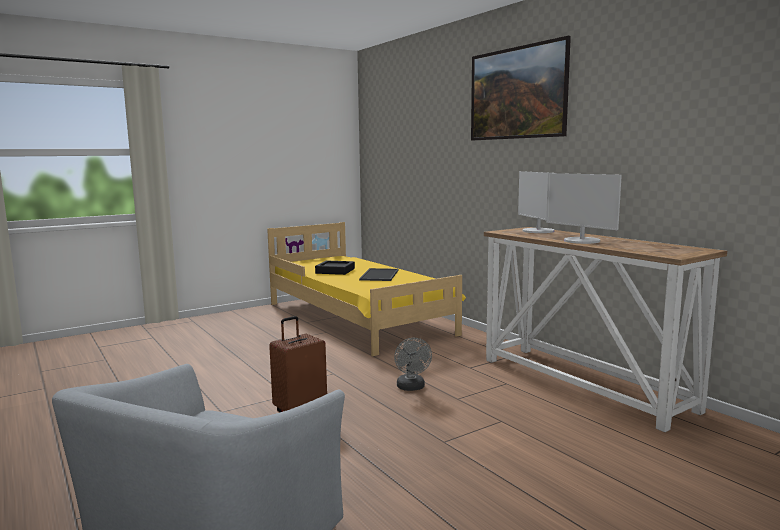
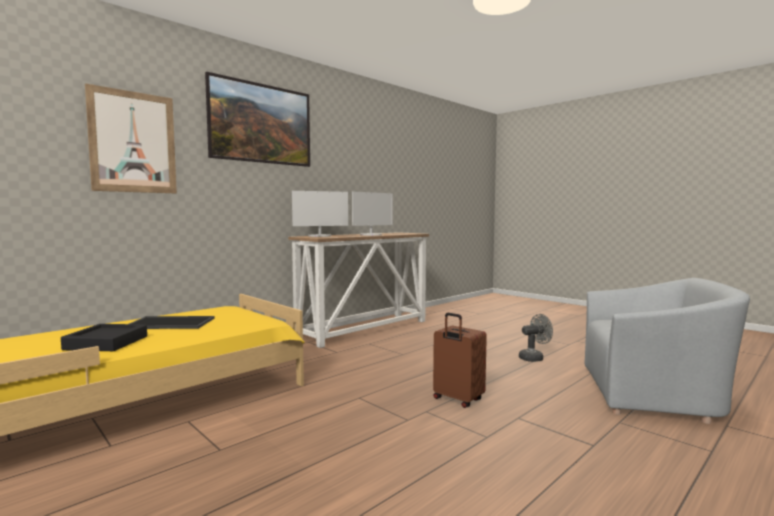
camera: 100 degrees left, 5 degrees down
grey fan [394,338,432,391] -> grey fan moved to [519,314,553,362]
none -> picture [85,83,177,193]

